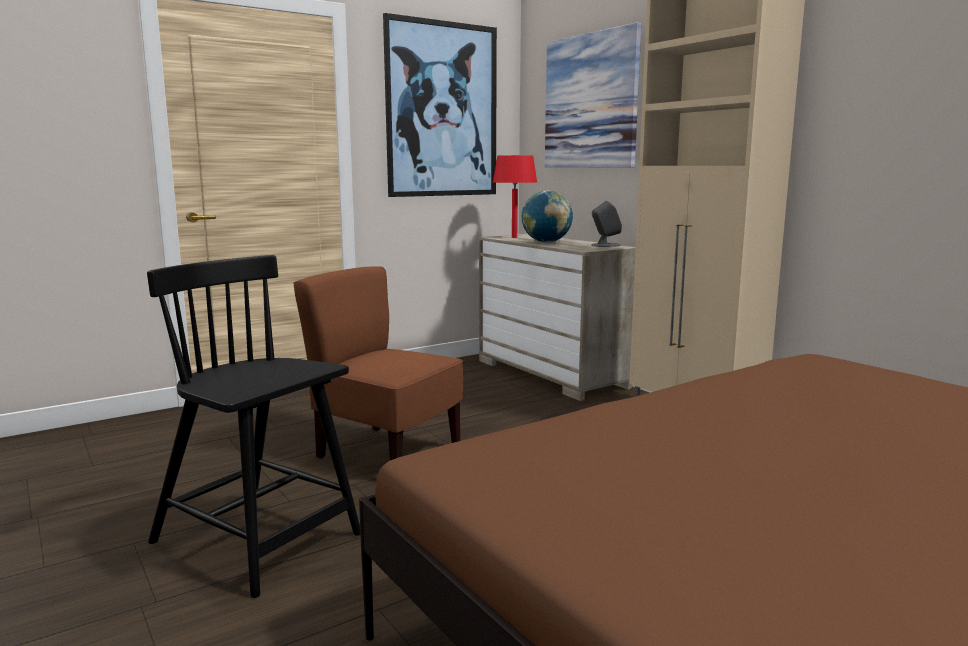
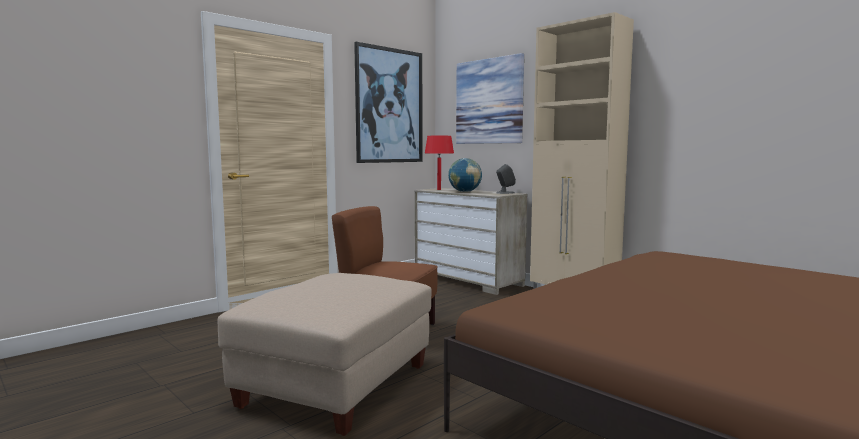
camera: 10 degrees left, 5 degrees down
black chair [147,255,360,598] -> beige ottoman [218,273,432,436]

